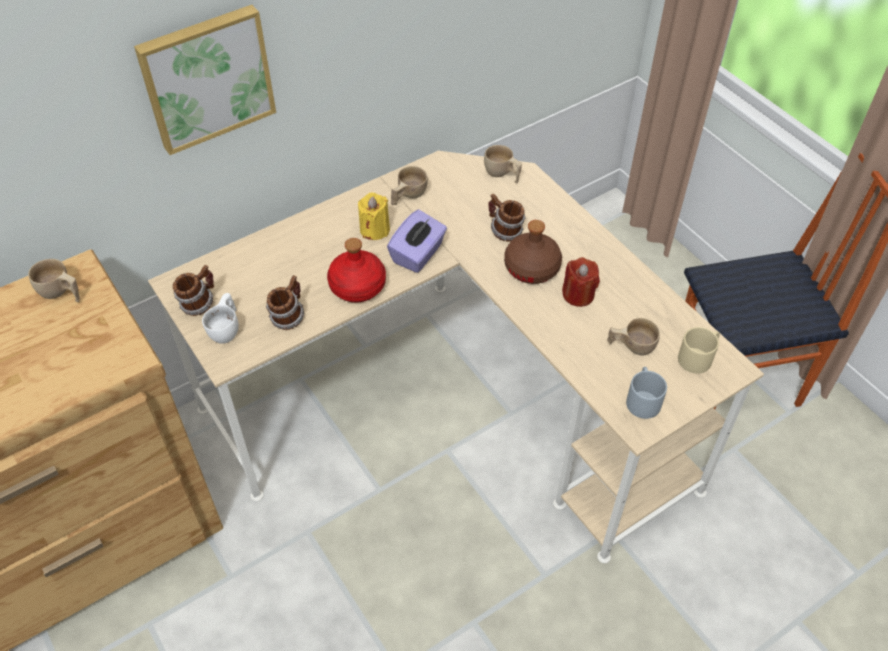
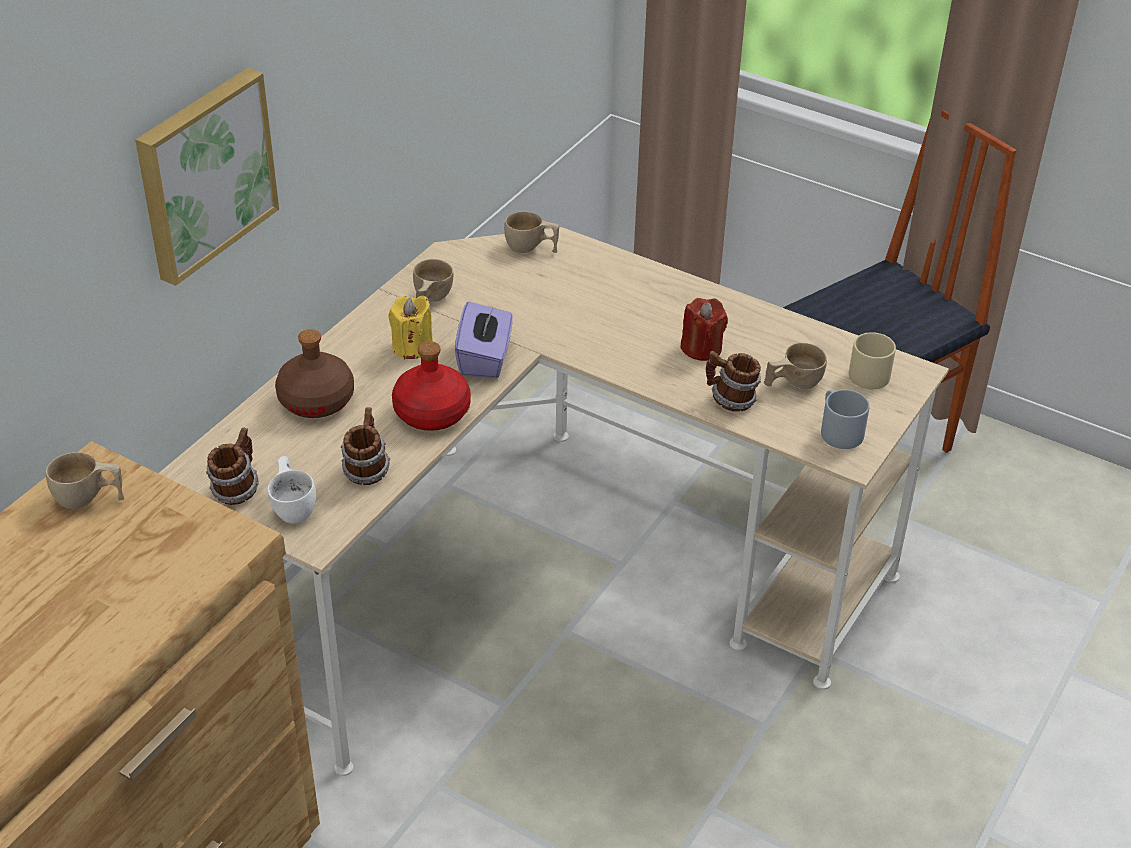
camera: 25 degrees left, 10 degrees down
mug [488,194,526,241] -> mug moved to [706,351,761,412]
brown bottle [504,220,562,284] -> brown bottle moved to [275,329,354,418]

